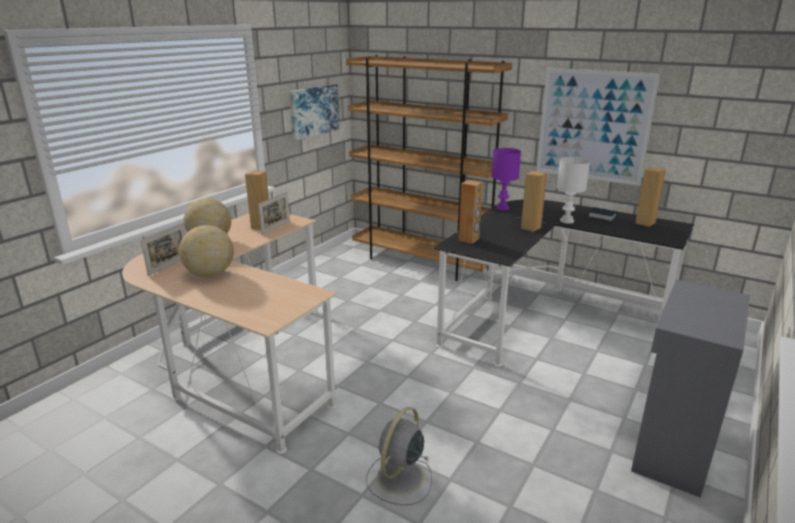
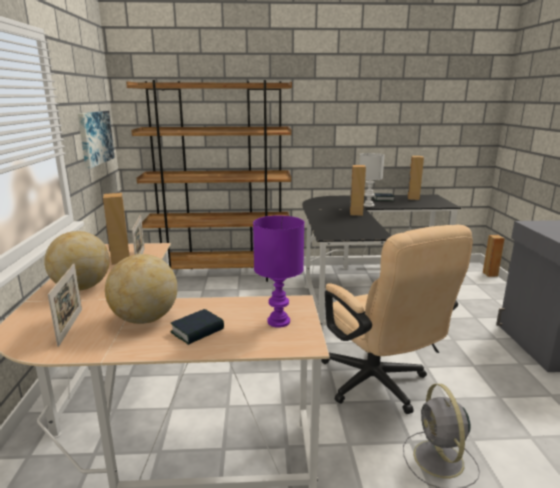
camera: 35 degrees left, 5 degrees down
brown speaker [458,180,483,244] -> brown speaker moved to [483,235,505,277]
purple table lamp [491,148,521,210] -> purple table lamp moved to [253,216,304,328]
picture [537,68,660,186] -> none
none -> book [170,309,224,345]
none -> beige office chair [321,225,473,414]

